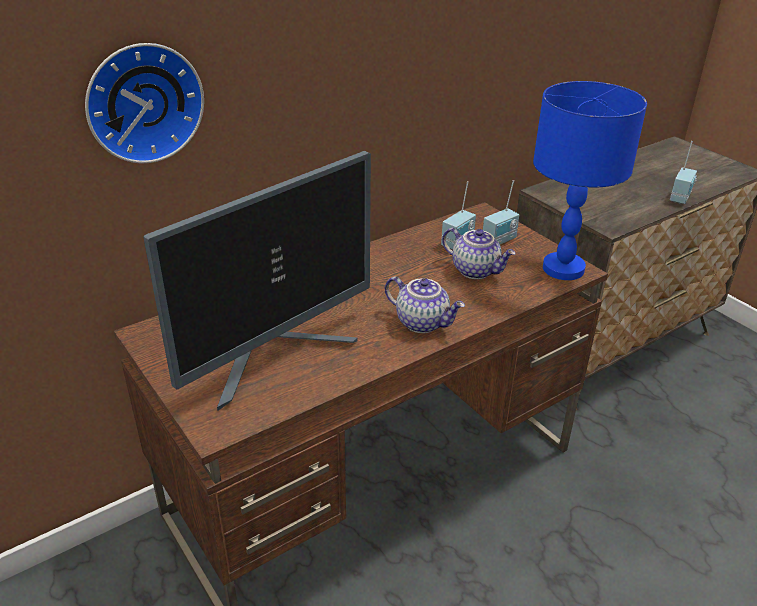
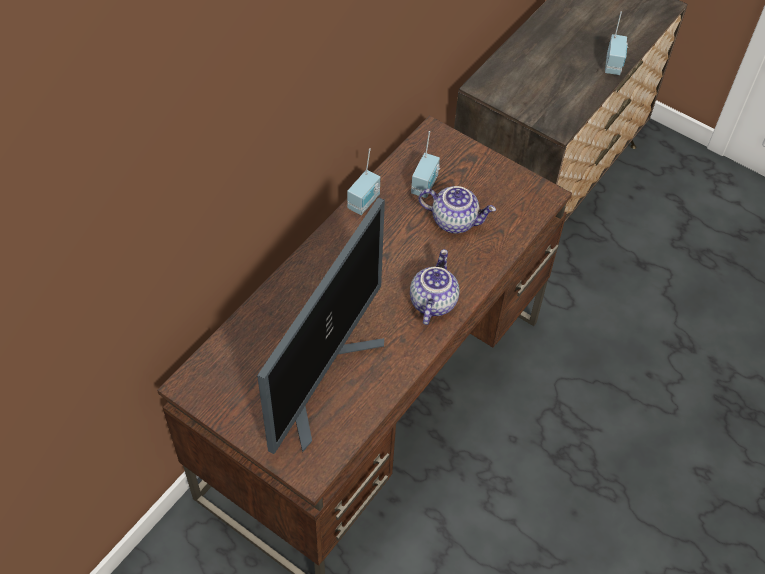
camera: 20 degrees left, 20 degrees up
wall clock [85,43,204,163] -> none
teapot [385,277,465,333] -> teapot turned 90 degrees counterclockwise [410,249,460,325]
radio [483,180,519,244] -> radio moved to [347,148,380,215]
blue table lamp [533,81,647,280] -> none

